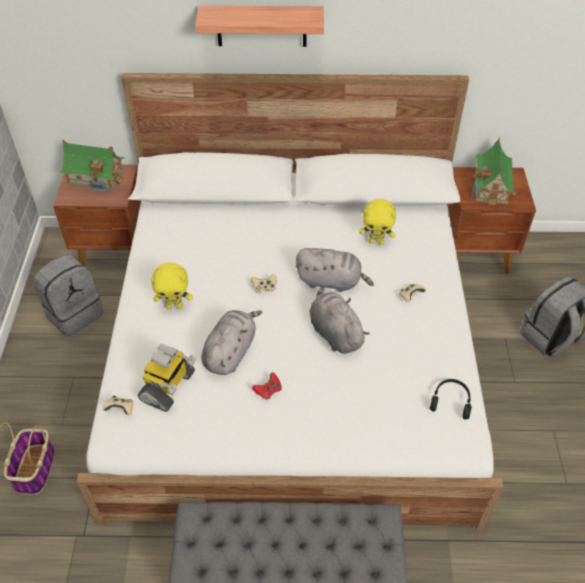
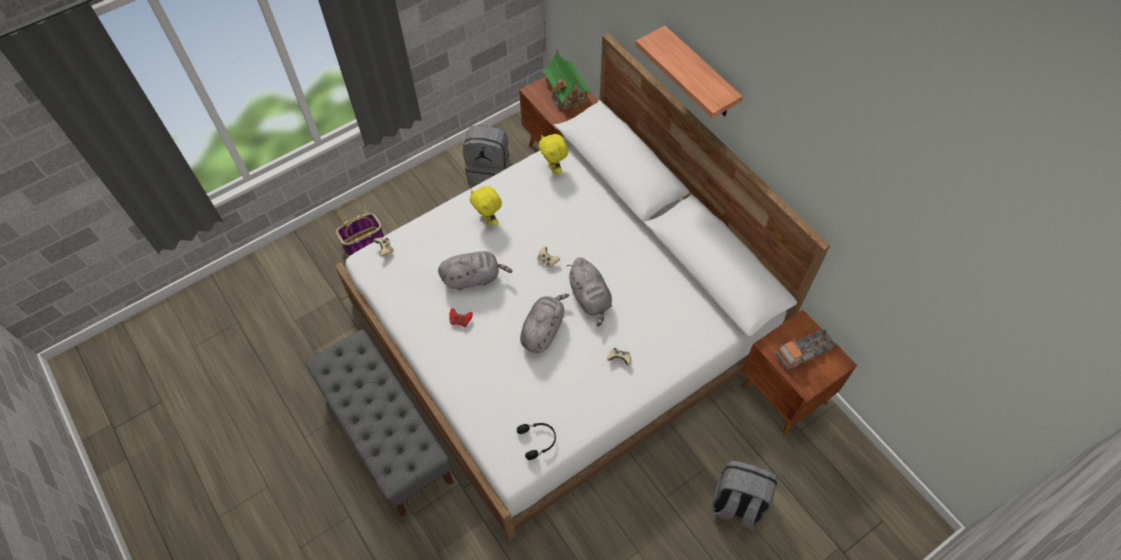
camera: 55 degrees right, 10 degrees up
toy robot [138,344,196,412] -> none
yellow plush toy [359,199,396,245] -> yellow plush toy moved to [539,134,568,174]
toy house [472,137,517,205] -> toy truck [776,328,836,370]

